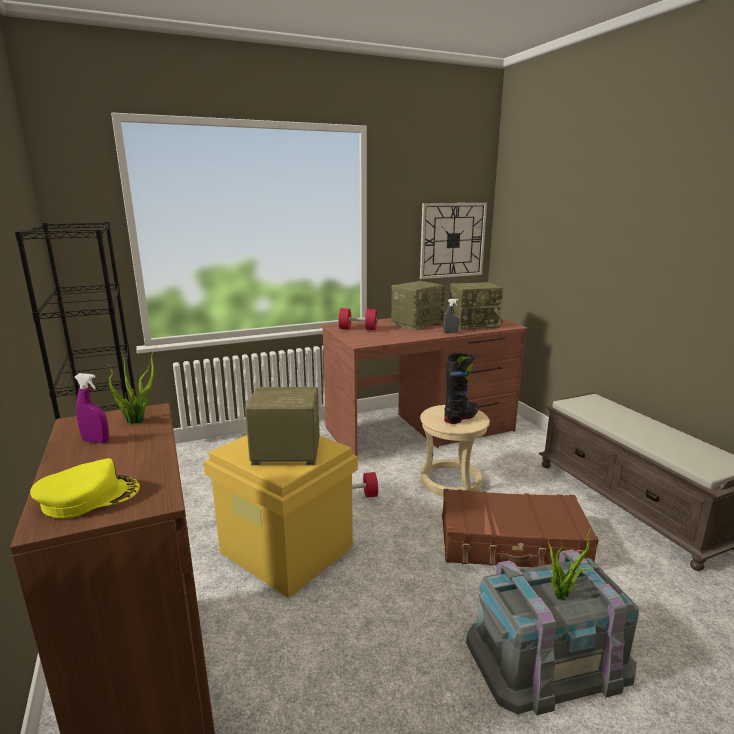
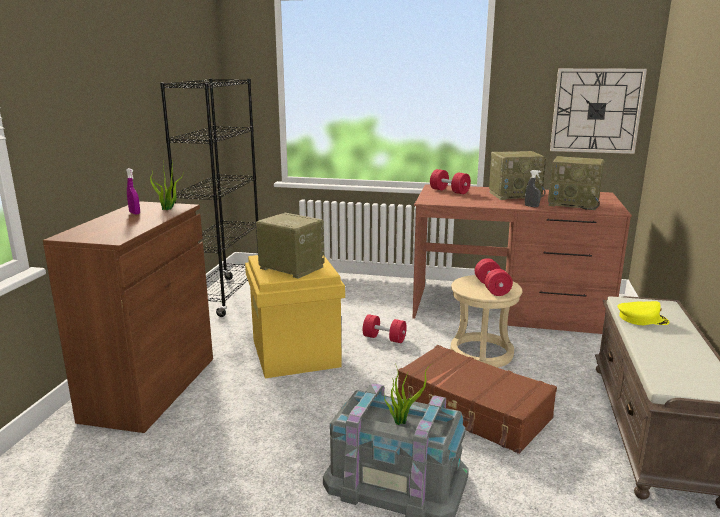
camera: 35 degrees right, 0 degrees up
yellow cap [30,458,140,518] -> yellow cap moved to [618,301,670,325]
black boot [444,353,479,424] -> red dumbbell [475,258,513,296]

